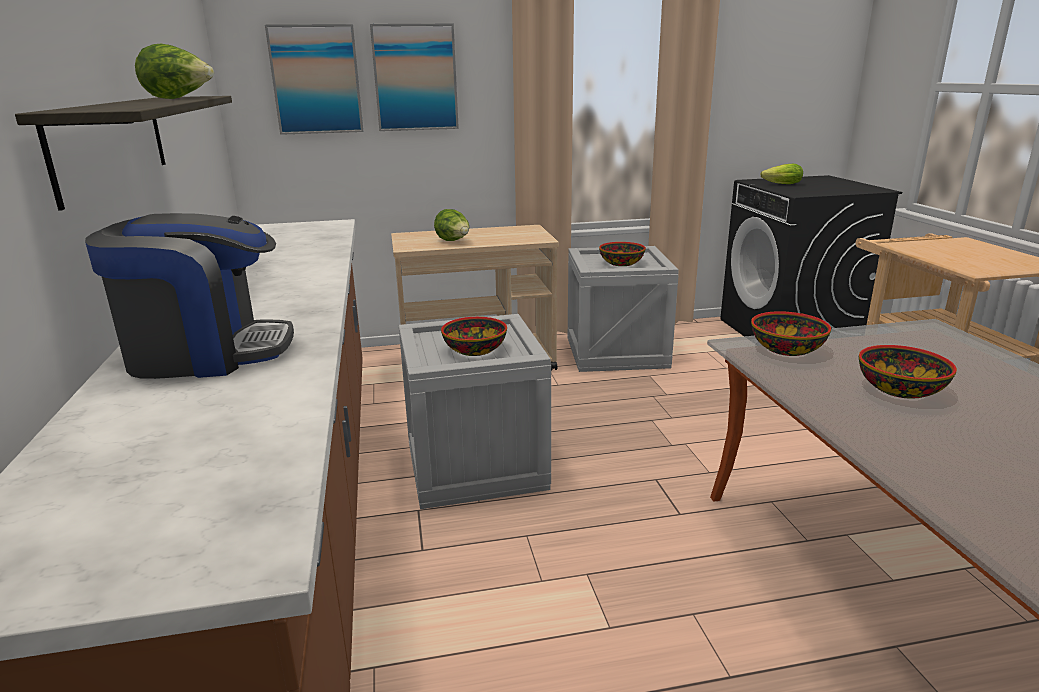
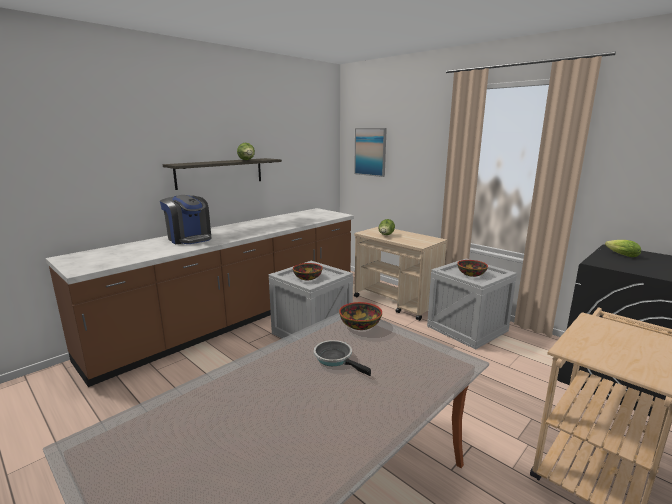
camera: 55 degrees right, 5 degrees down
picture [370,23,459,131] -> none
bowl [859,345,957,399] -> frying pan [314,340,371,376]

